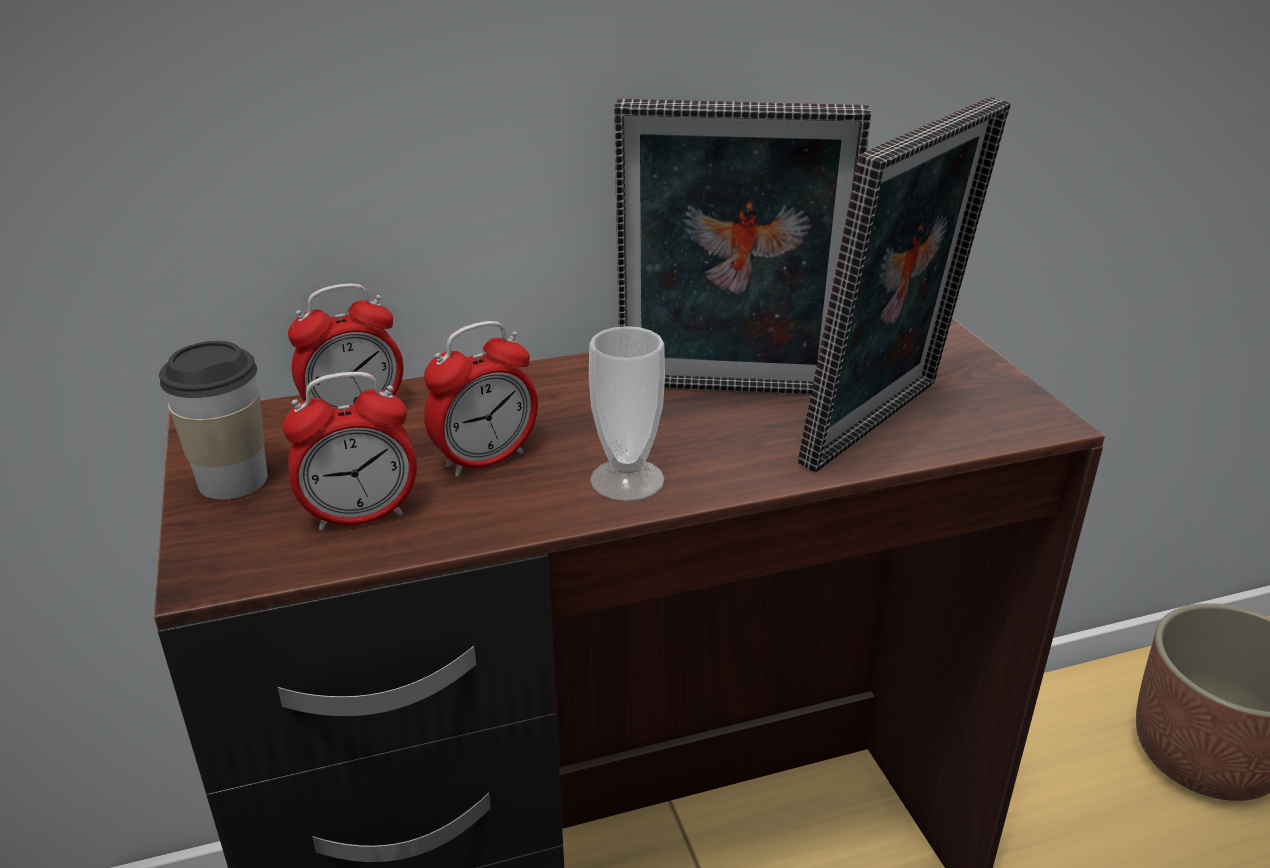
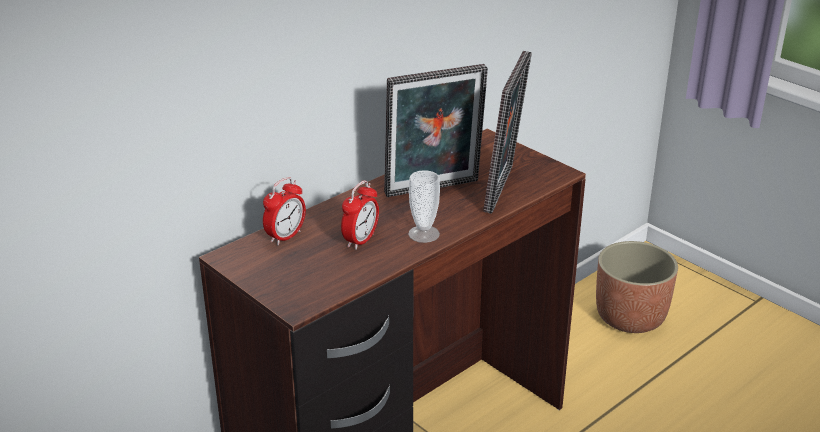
camera: 25 degrees left, 0 degrees up
cup [159,341,268,500] -> none
alarm clock [283,372,417,531] -> none

